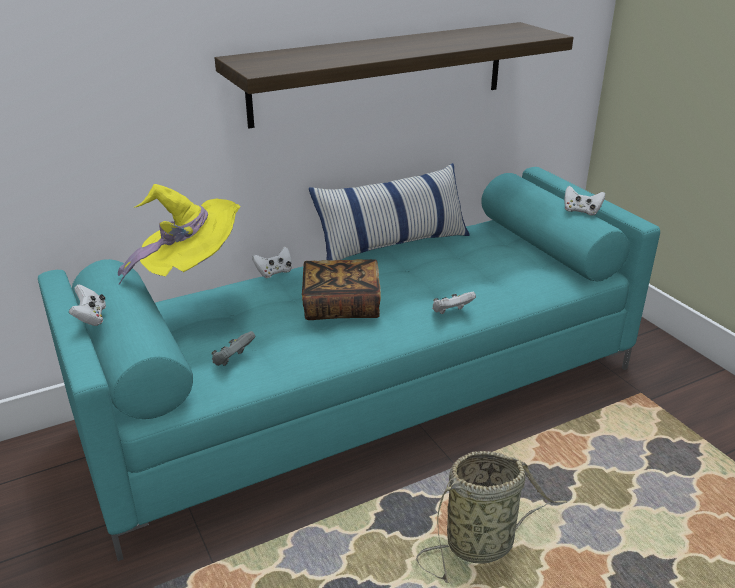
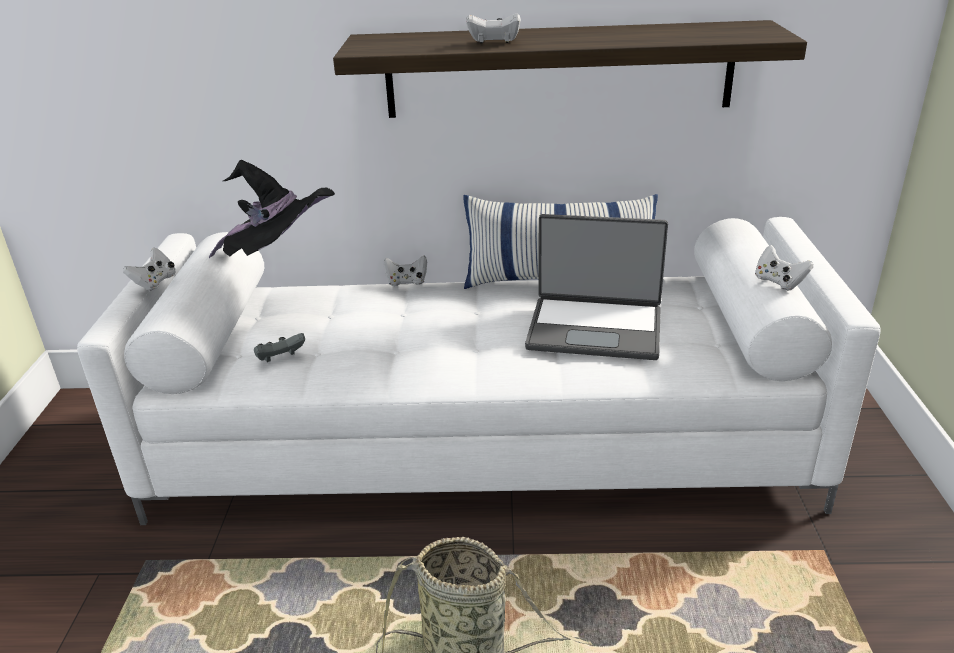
camera: 30 degrees right, 0 degrees up
turquoise sofa [38,167,660,561] -> white sofa [77,217,881,525]
yellow hat [118,184,241,285] -> black hat [209,160,335,258]
book [302,259,381,320] -> none
white game controller [432,292,476,314] -> white game controller moved to [466,14,521,43]
none -> laptop [525,214,668,360]

